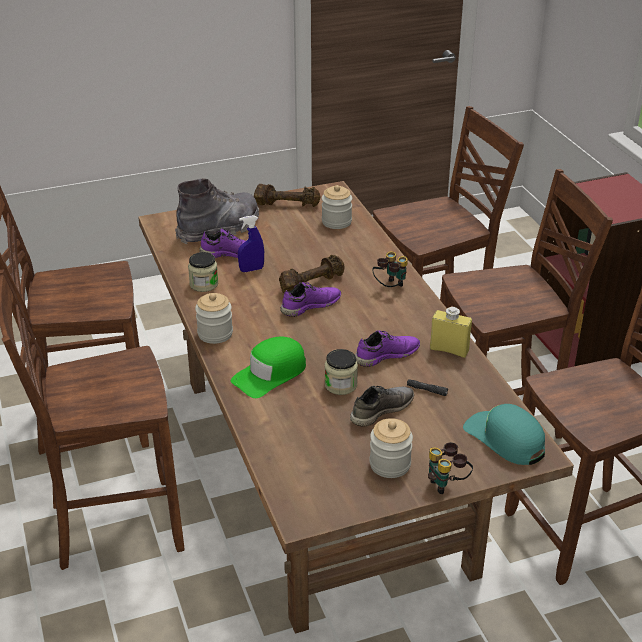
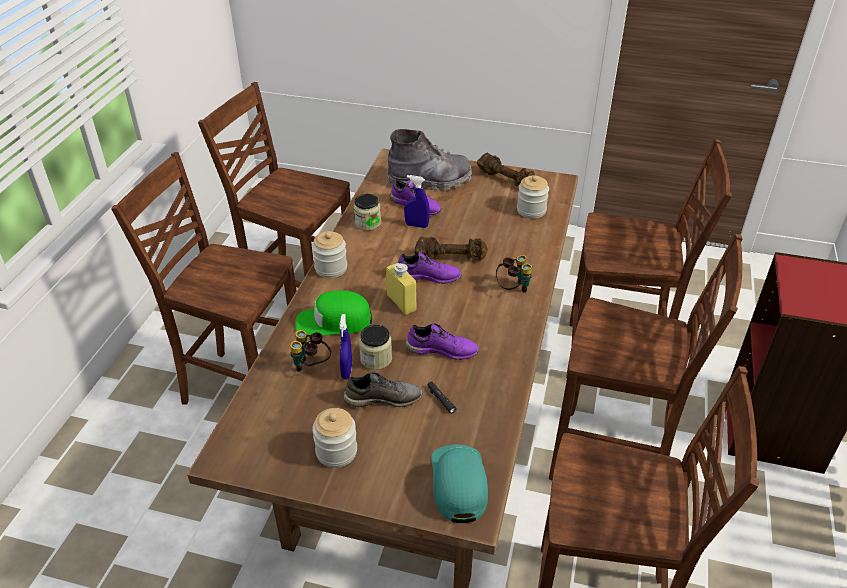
camera: 35 degrees right, 5 degrees up
binoculars [428,442,473,494] -> binoculars moved to [290,330,331,372]
yellow bottle [430,307,472,358] -> yellow bottle moved to [386,263,417,315]
none -> blue spray bottle [339,314,352,379]

